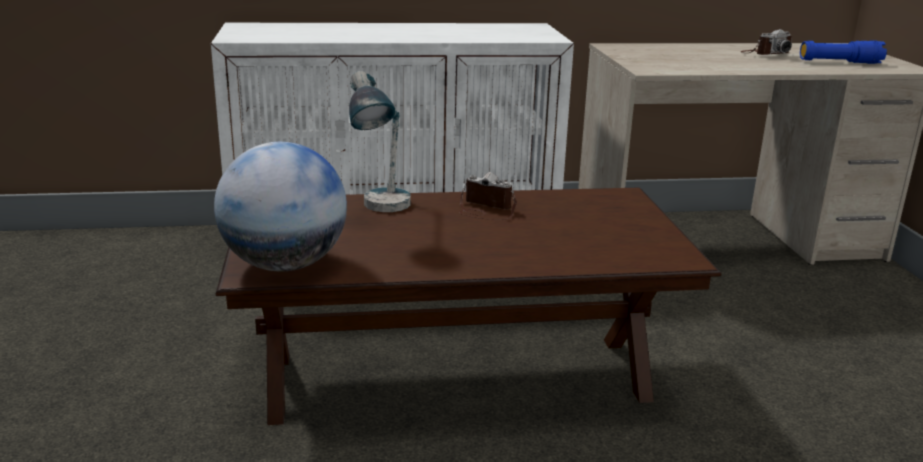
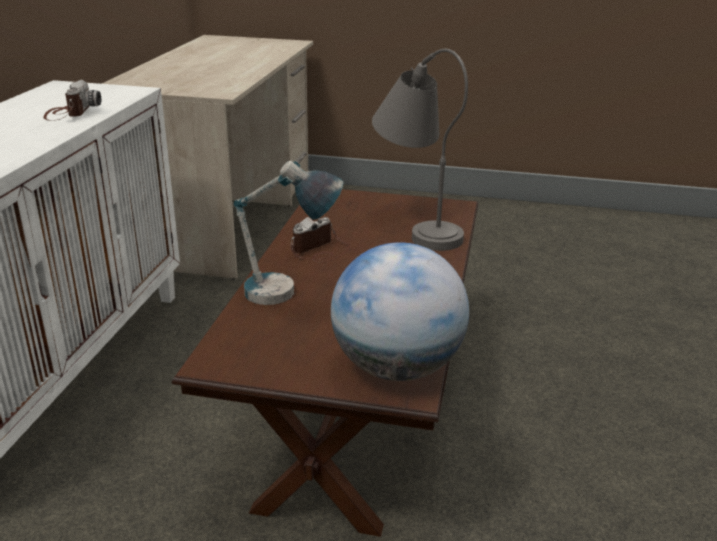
camera: 70 degrees left, 5 degrees up
camera [741,29,792,55] -> camera moved to [43,80,101,121]
blue flashlight [800,41,887,64] -> none
none -> grey table lamp [372,49,468,251]

